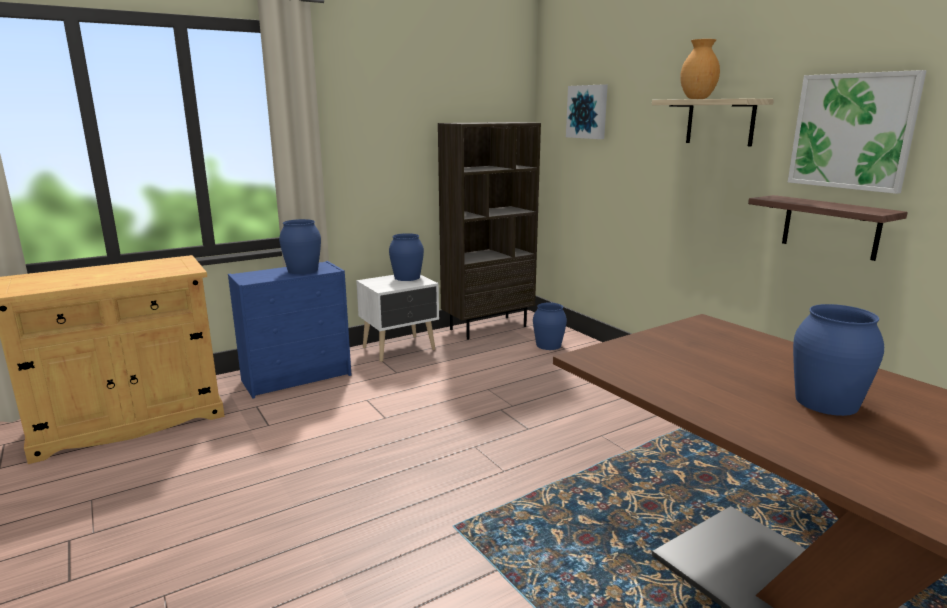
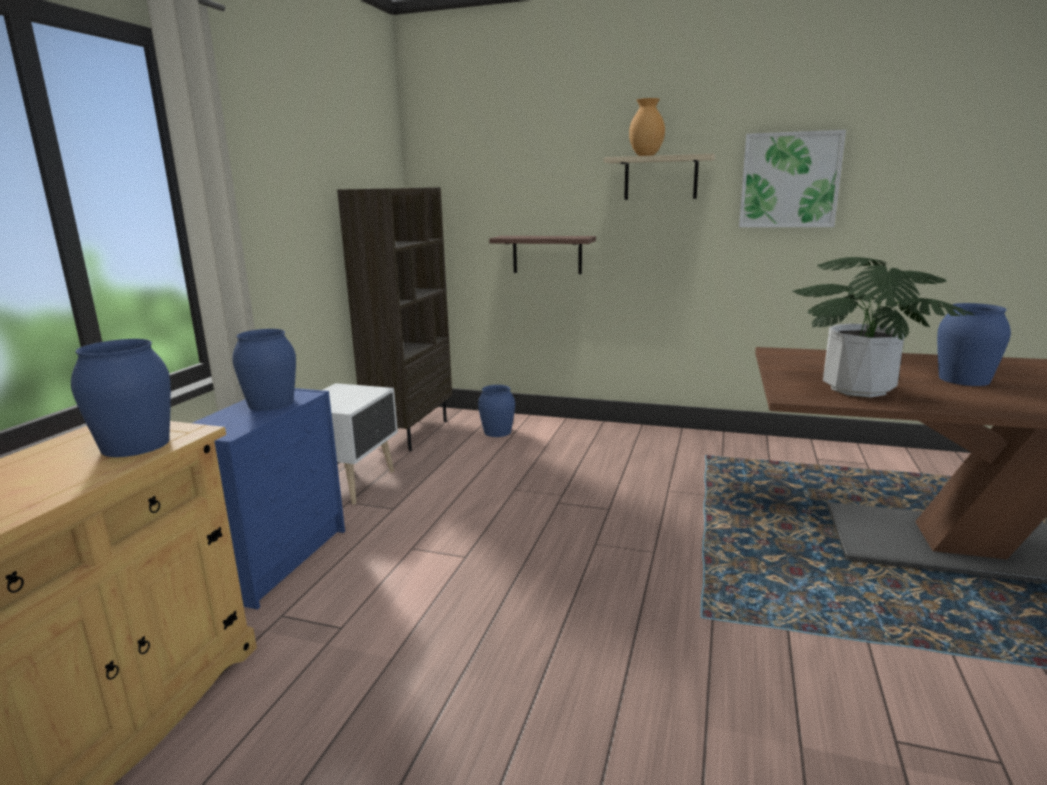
camera: 40 degrees left, 0 degrees up
blue vase [389,233,424,281] -> blue vase moved to [71,339,171,457]
picture [566,84,608,139] -> none
shelf [748,195,908,261] -> shelf moved to [489,236,596,274]
none -> potted plant [792,257,974,397]

